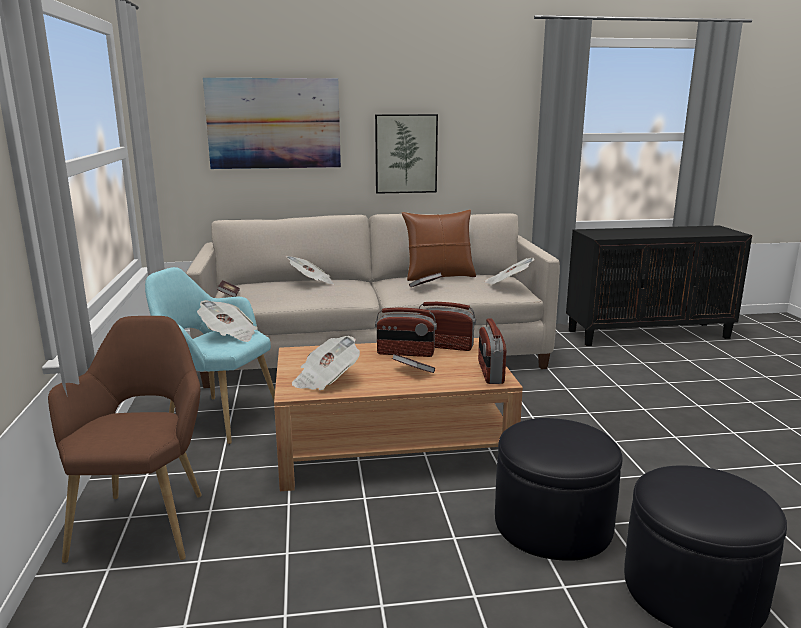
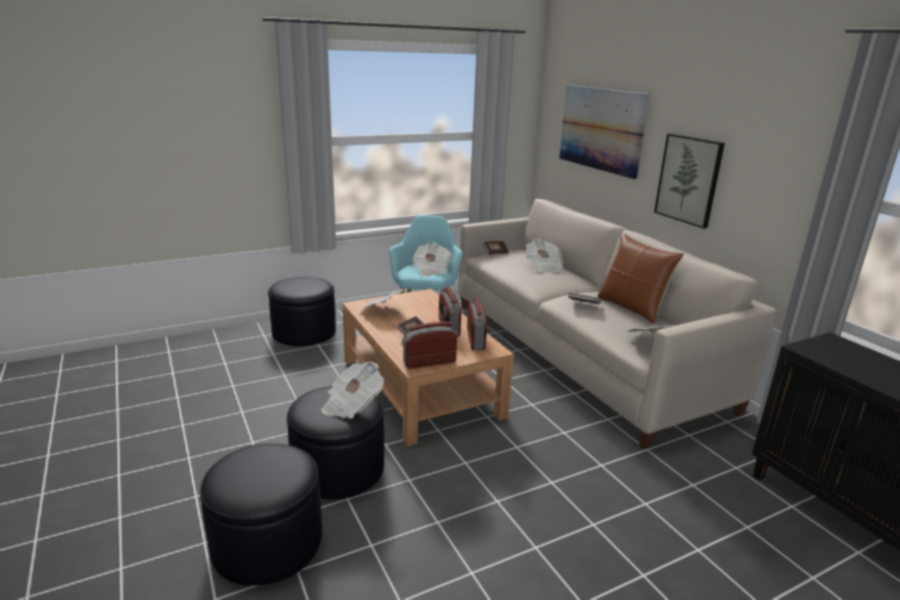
camera: 70 degrees right, 5 degrees up
brown armchair [48,316,201,563] -> black ottoman [268,277,336,346]
none -> newspaper [321,362,384,419]

